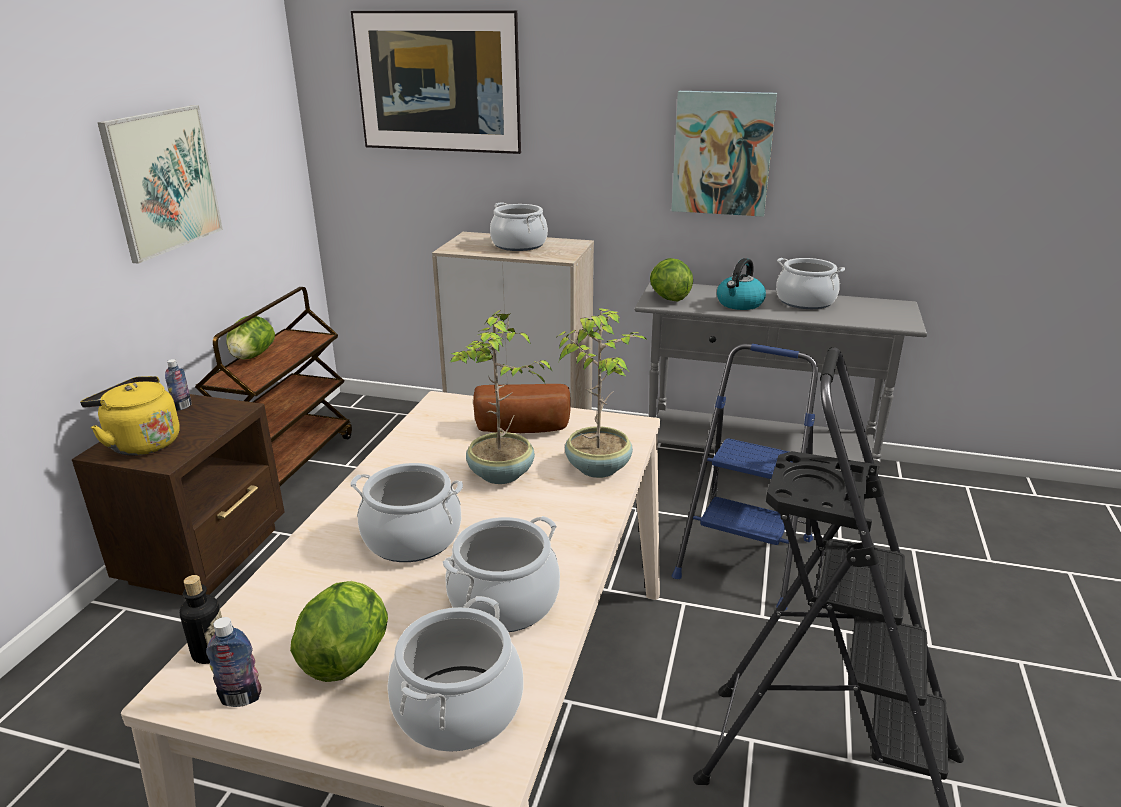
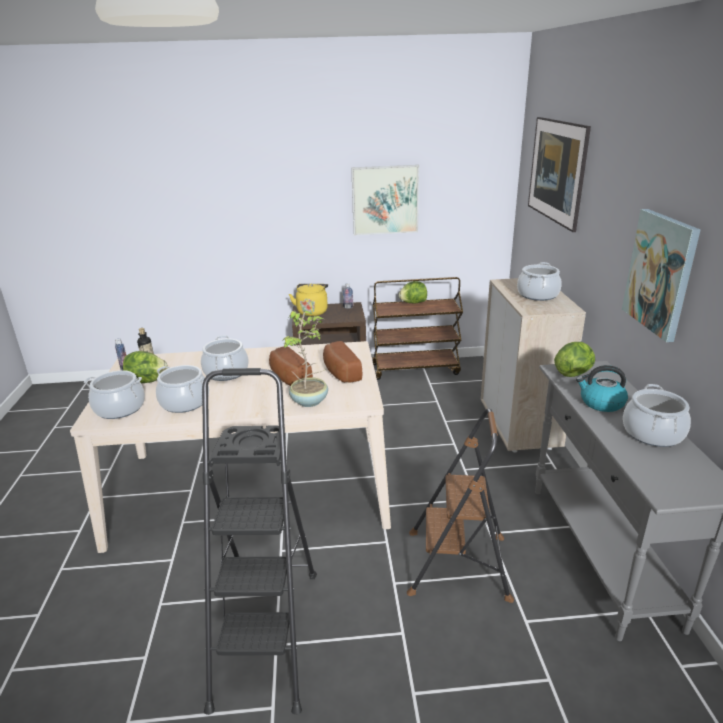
camera: 70 degrees right, 0 degrees up
potted plant [450,310,552,484] -> bread [269,347,313,386]
blue step ladder [672,344,818,610] -> brown step ladder [407,408,514,603]

